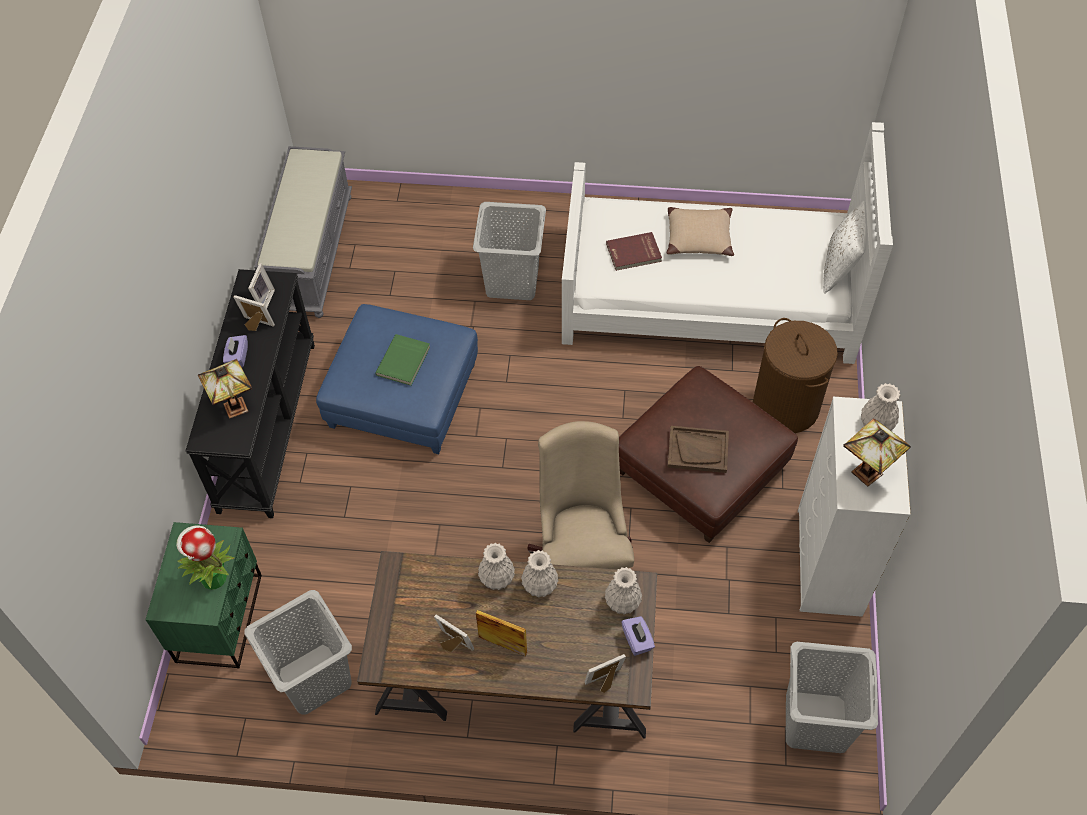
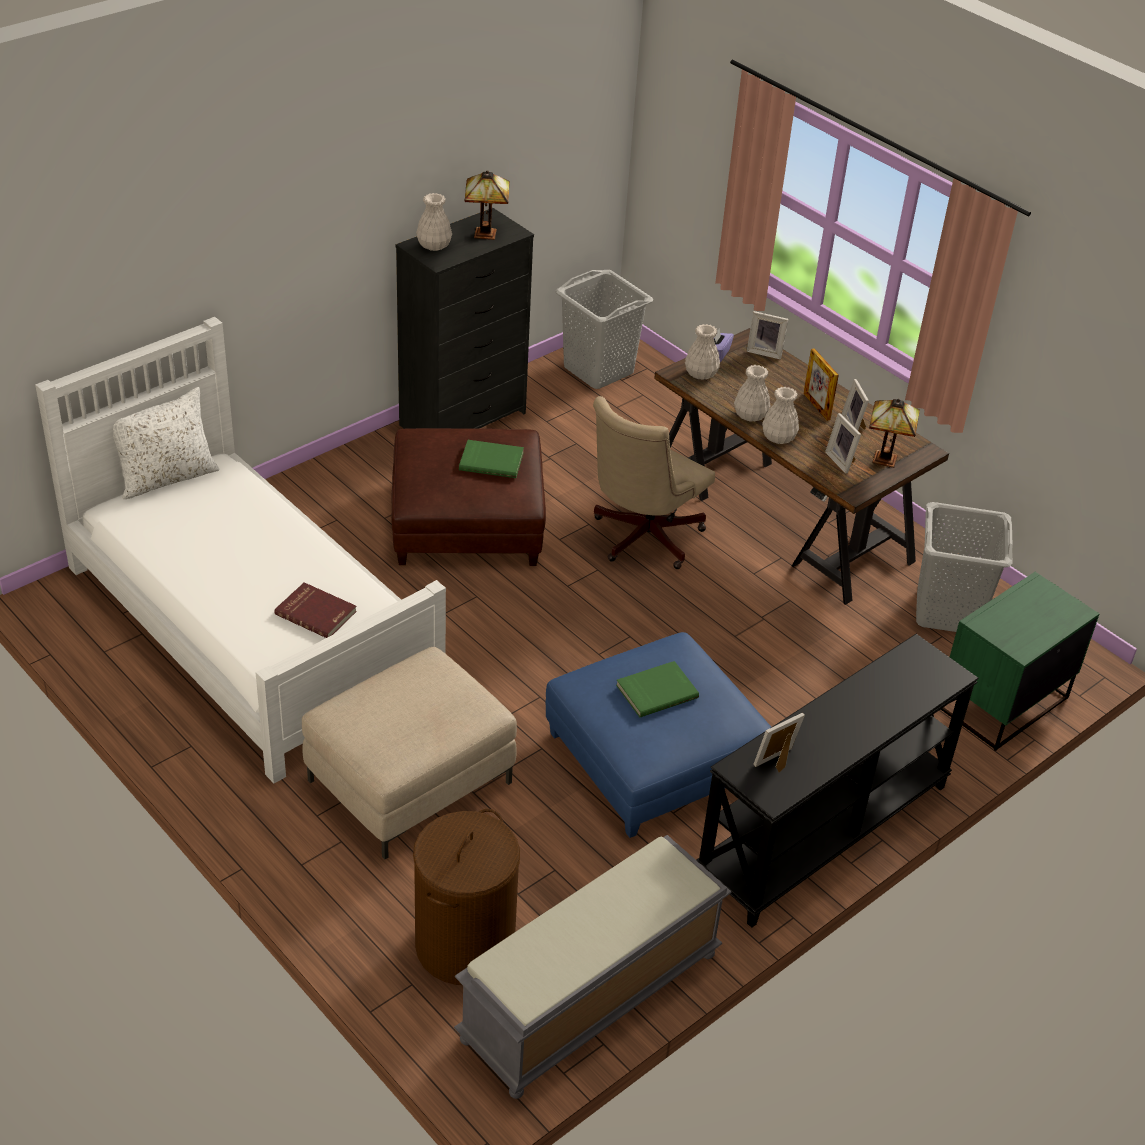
camera: 140 degrees left, 15 degrees down
potted plant [176,525,234,590] -> none
table lamp [198,359,252,419] -> table lamp moved to [869,399,920,468]
purple tissue box [223,335,248,367] -> none
picture frame [233,295,275,331] -> picture frame moved to [825,413,861,474]
grey laundry basket [473,202,546,300] -> beige ottoman [302,647,517,859]
beige pillow [667,207,734,256] -> none
brown tray [668,426,729,473] -> green book [459,440,524,478]
brown laundry basket [753,318,838,433] -> brown laundry basket moved to [413,809,520,985]
white dresser [798,397,911,617] -> black dresser [395,208,534,429]

